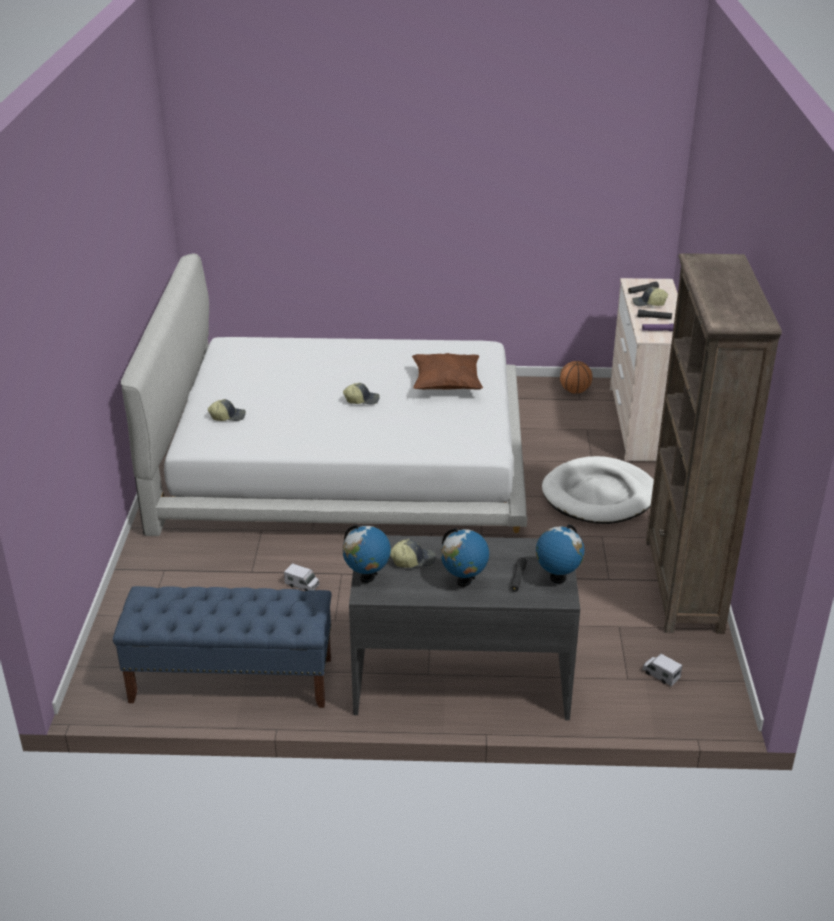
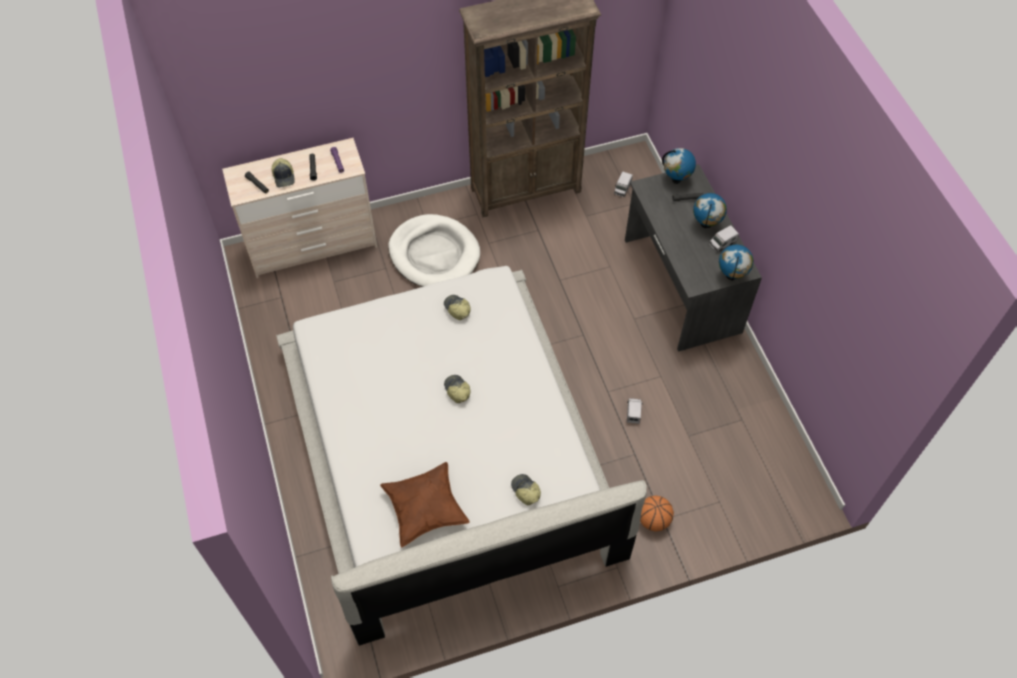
camera: 110 degrees left, 25 degrees up
blue bench [113,586,332,708] -> none
cap [390,539,436,568] -> cap moved to [444,295,471,320]
brown pillow [412,353,483,389] -> brown pillow moved to [380,462,470,547]
basketball [560,361,592,394] -> basketball moved to [640,495,674,532]
none -> toy truck [709,225,739,252]

